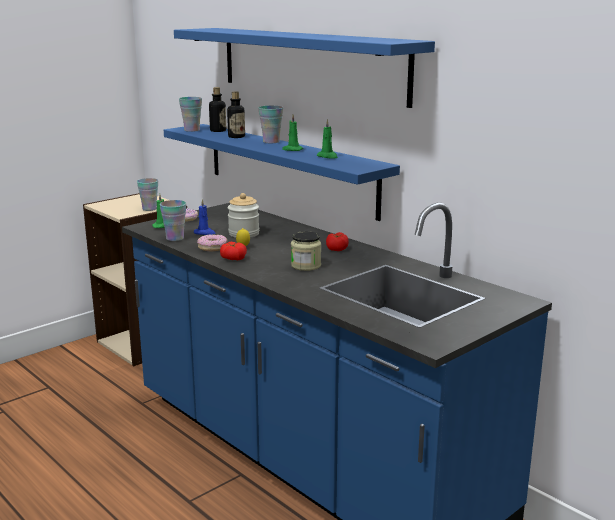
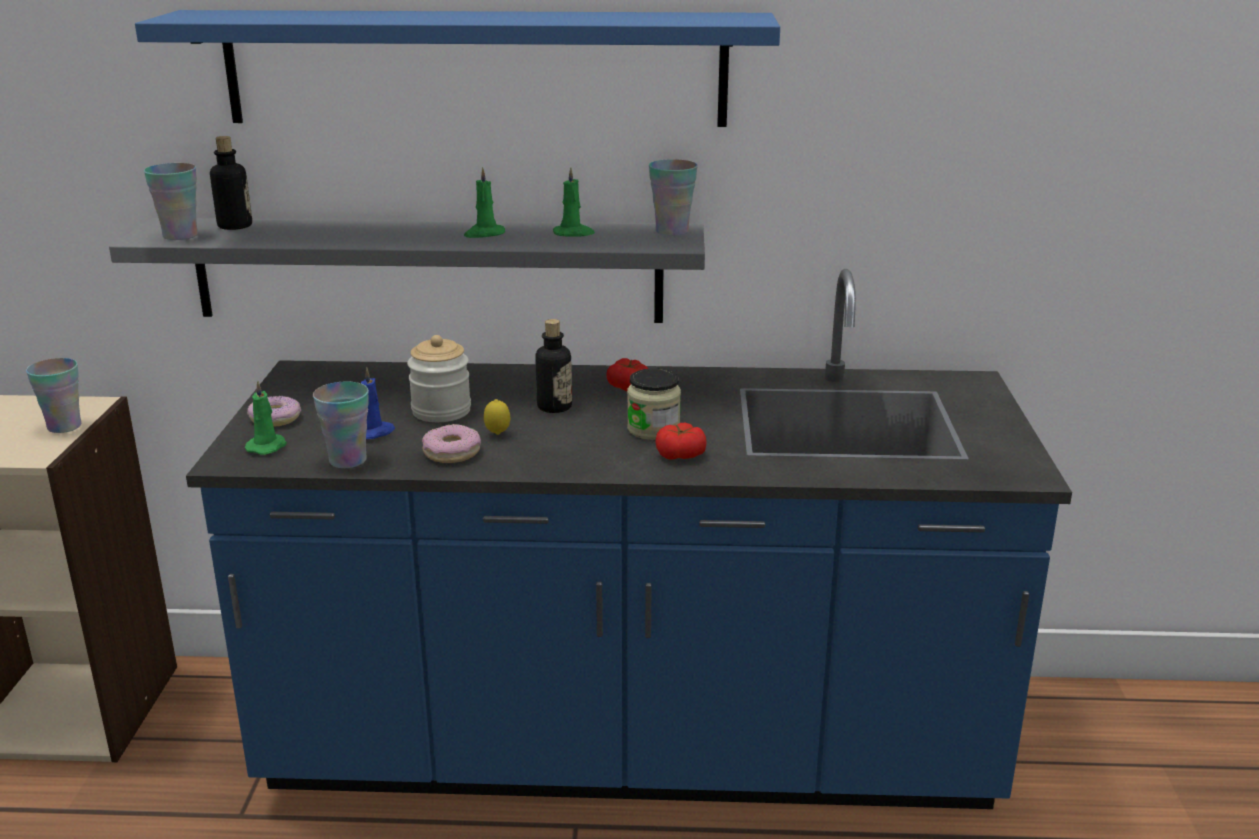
camera: 45 degrees left, 5 degrees up
blue shelf [164,124,400,221] -> grey shelf [109,218,705,323]
tomato [220,242,247,260] -> tomato moved to [655,423,707,460]
bottle [227,92,245,138] -> bottle moved to [535,319,572,413]
cup [259,106,283,143] -> cup moved to [649,159,698,236]

